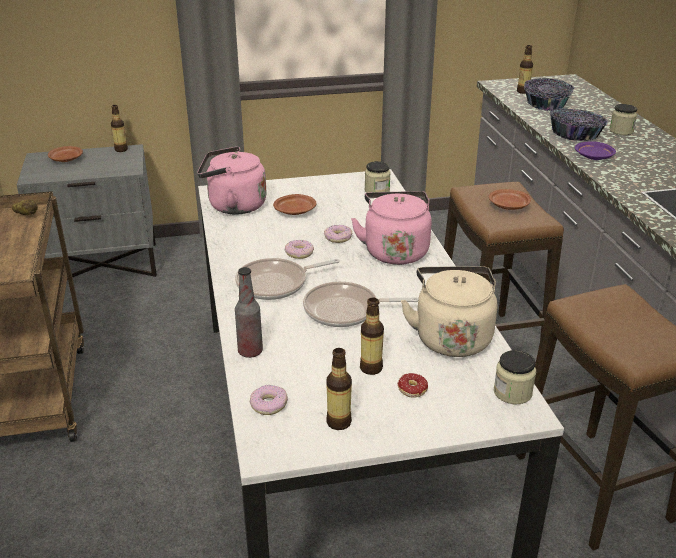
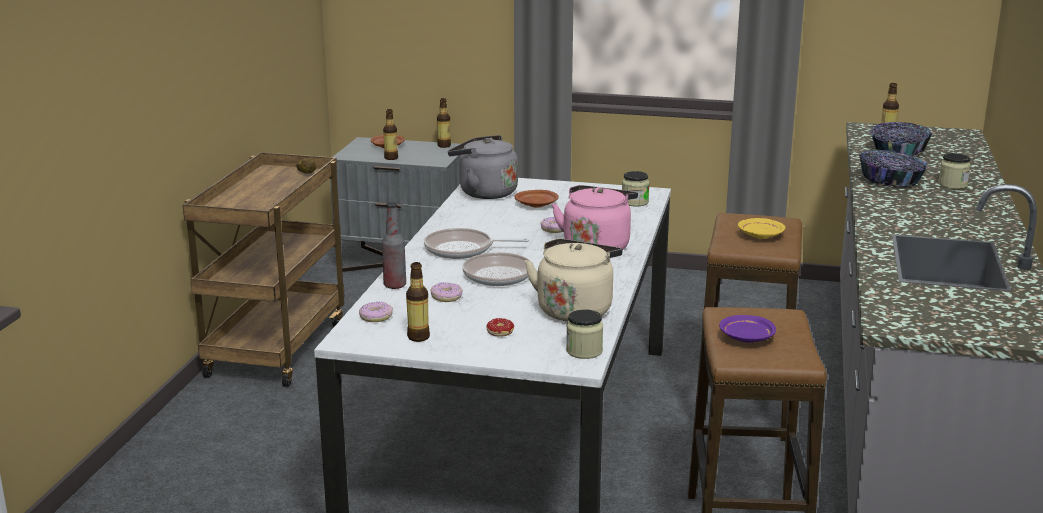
camera: 25 degrees right, 10 degrees down
pink kettle [197,146,267,214] -> grey kettle [448,135,518,199]
donut [285,240,314,259] -> donut moved to [431,282,463,302]
bottle [360,297,384,375] -> bottle moved to [383,109,398,160]
brown plate [489,189,531,210] -> yellow plate [738,218,786,239]
purple plate [575,141,616,160] -> purple plate moved to [719,315,776,343]

